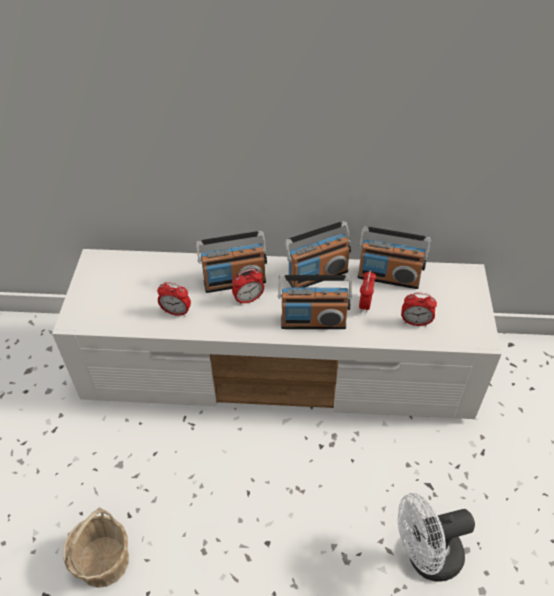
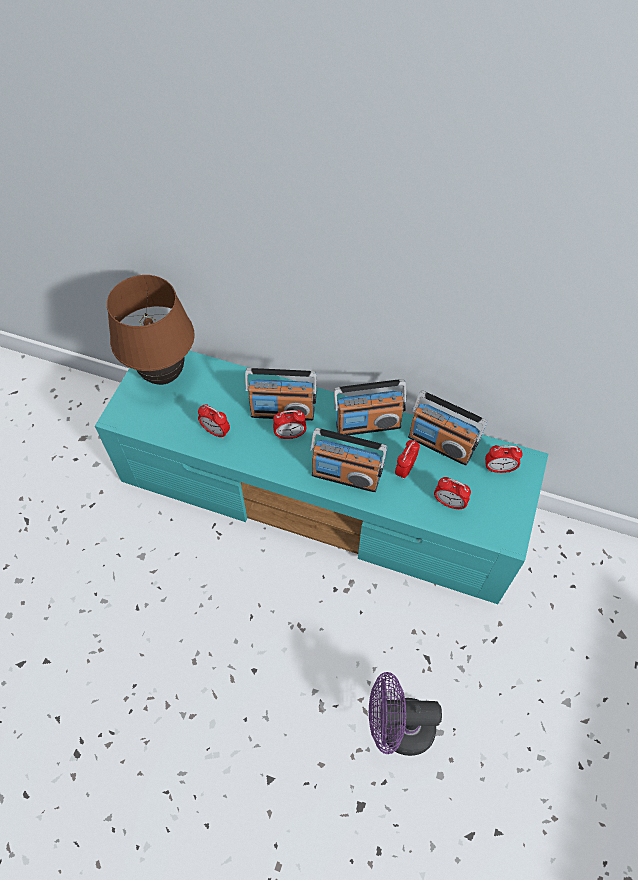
camera: 15 degrees right, 10 degrees up
white tv stand [52,249,502,419] -> turquoise tv stand [95,351,548,604]
basket [63,507,129,588] -> none
white fan [398,493,475,582] -> purple fan [369,672,442,756]
none -> brown table lamp [107,275,195,385]
none -> alarm clock [485,445,523,473]

